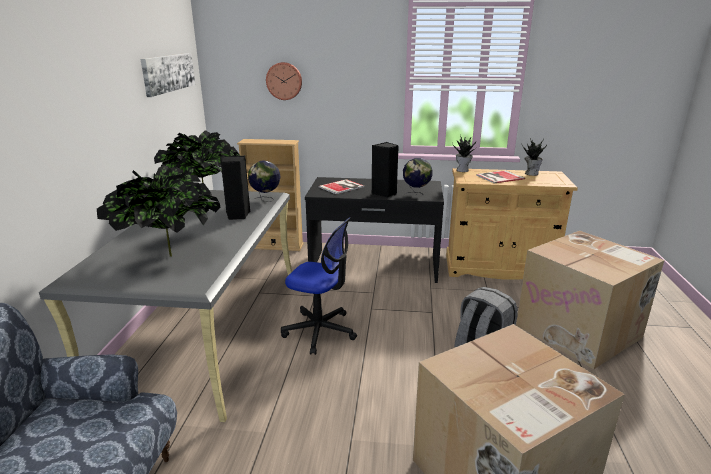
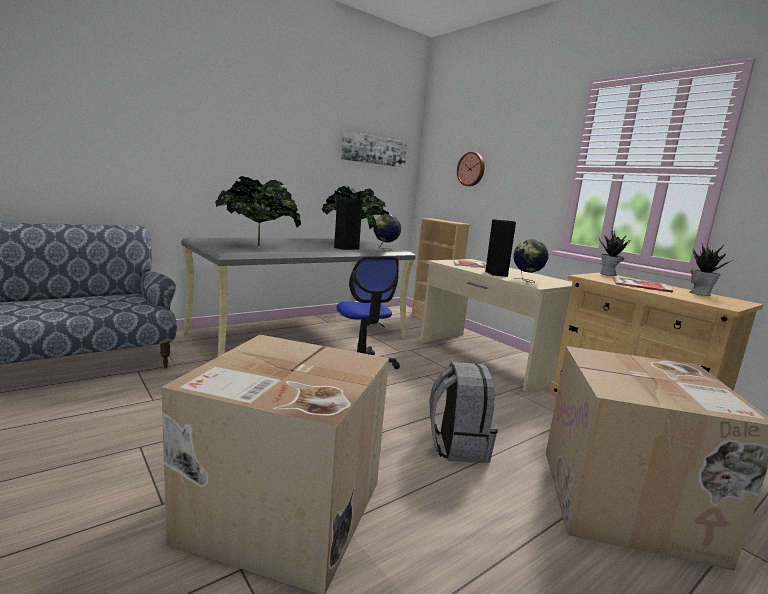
camera: 45 degrees right, 10 degrees down
black desk [305,177,444,283] -> beige desk [420,259,572,391]

